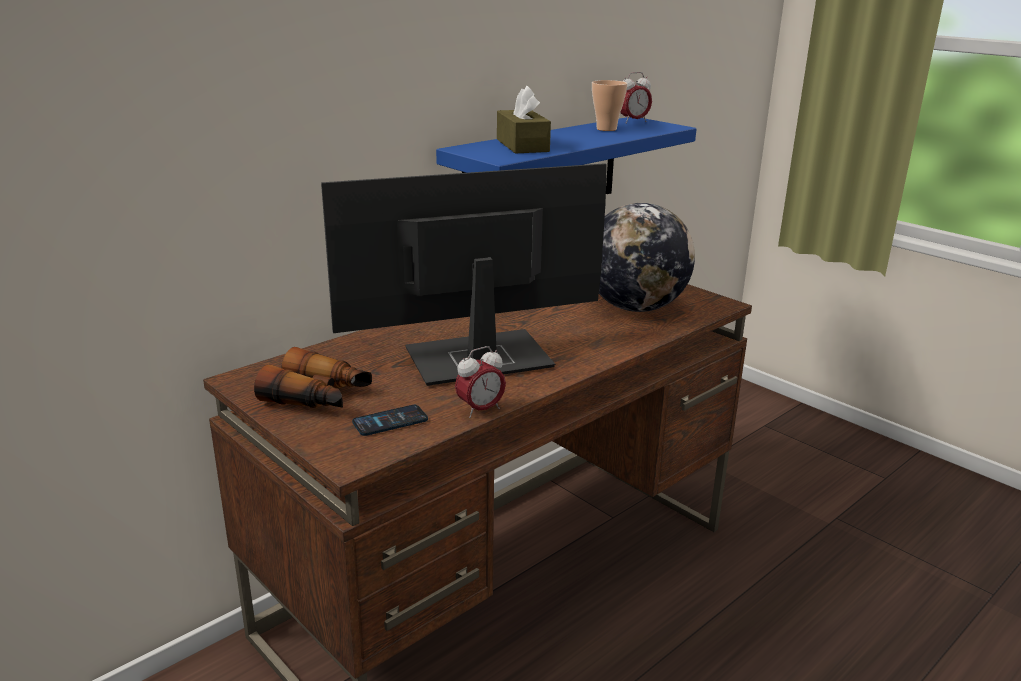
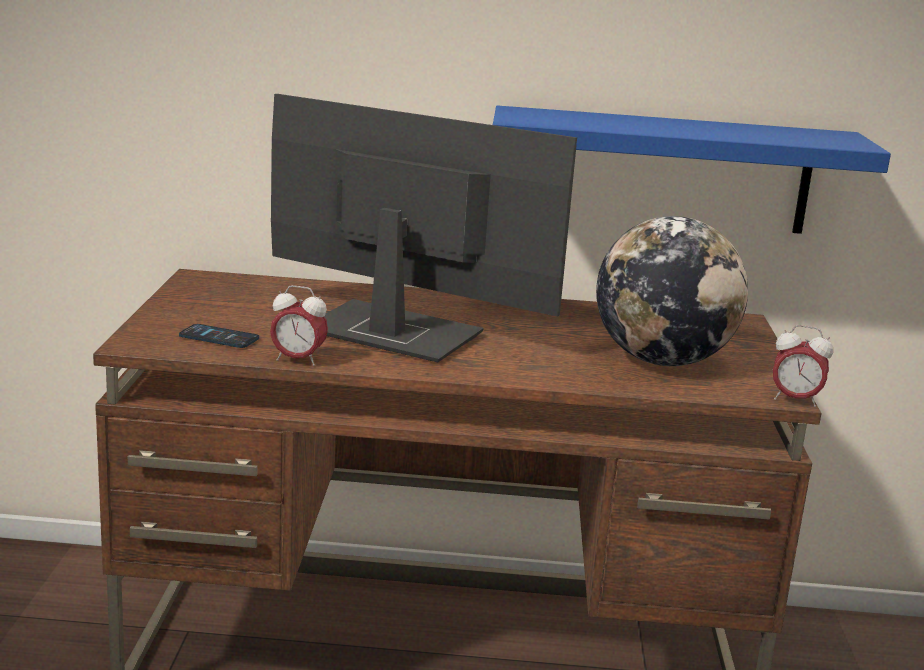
camera: 45 degrees right, 5 degrees down
binoculars [254,347,372,408] -> none
brown tissue box [497,86,551,153] -> none
cup [592,80,627,131] -> none
alarm clock [620,72,652,124] -> alarm clock moved to [773,325,833,407]

